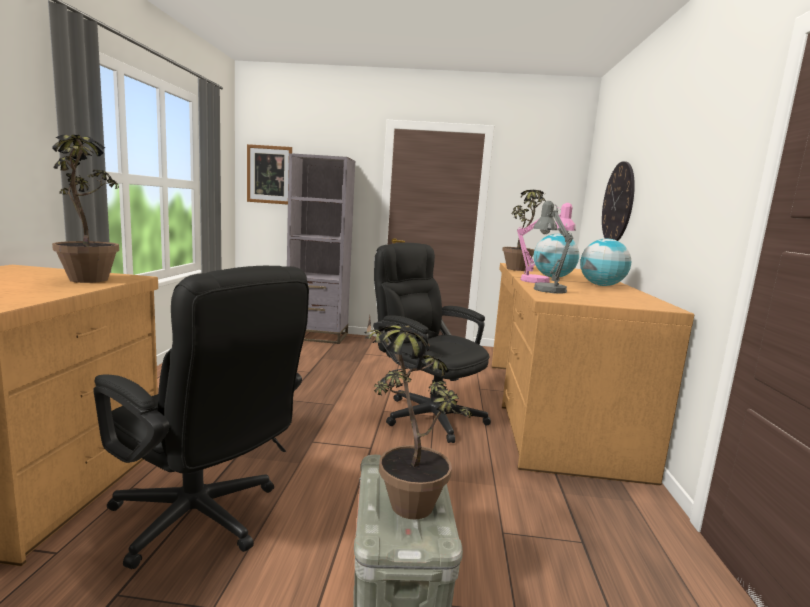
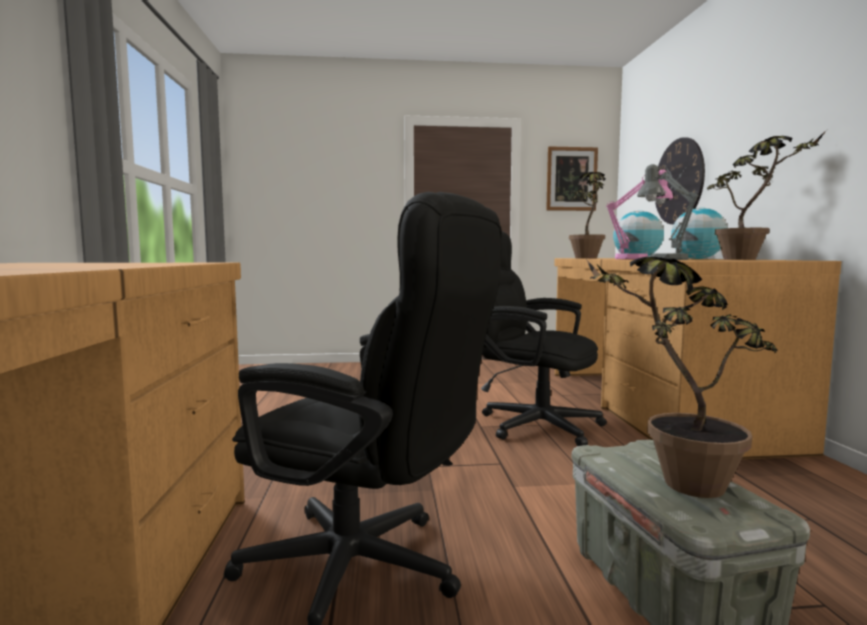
camera: 10 degrees left, 5 degrees down
potted plant [52,133,119,283] -> potted plant moved to [707,130,827,260]
picture [247,144,292,204] -> picture moved to [546,146,598,211]
grey bookcase [287,153,355,344] -> none

